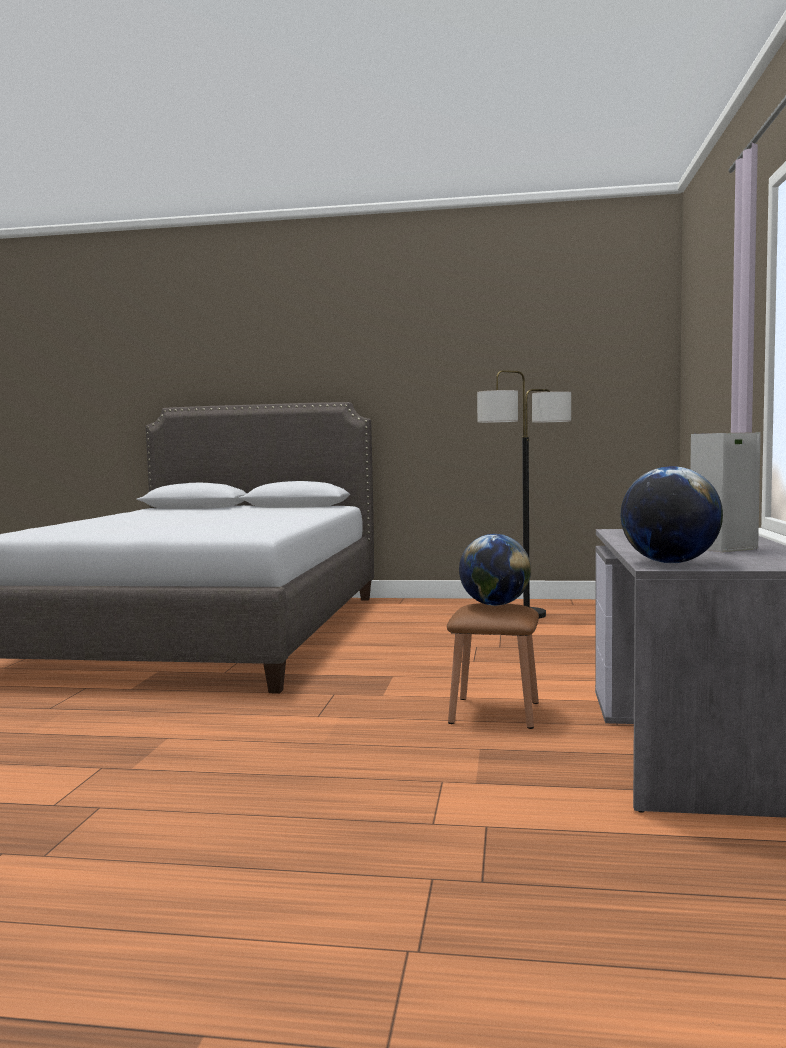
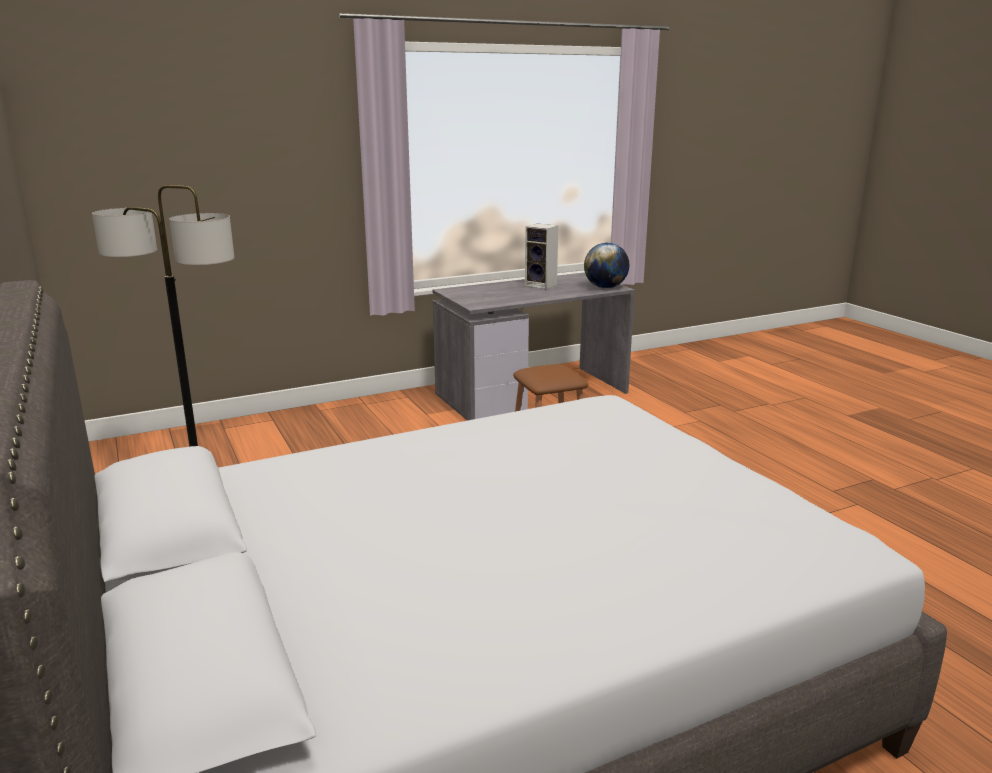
camera: 125 degrees left, 15 degrees up
globe [459,534,531,606] -> none

